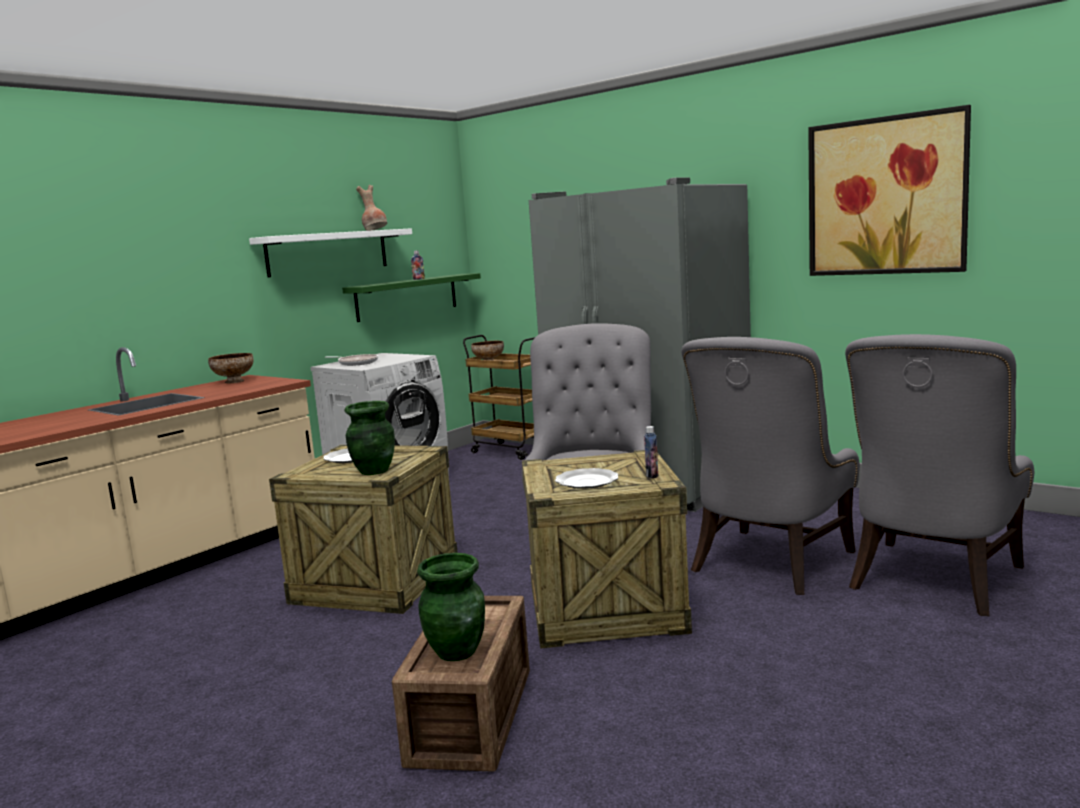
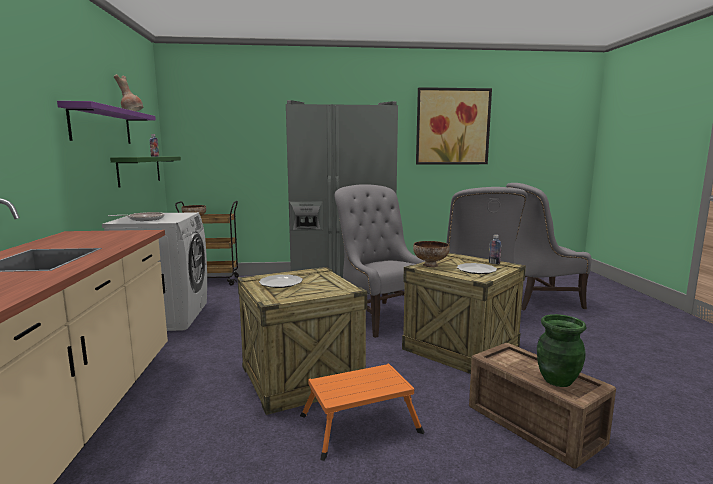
camera: 45 degrees left, 0 degrees up
bowl [208,353,254,383] -> bowl moved to [413,241,450,267]
white shelf [249,228,412,277] -> purple shelf [57,101,156,144]
green vase [345,401,395,475] -> none
grey chair [845,334,1034,616] -> grey chair turned 90 degrees clockwise [506,183,592,310]
none -> orange step ladder [300,363,424,461]

